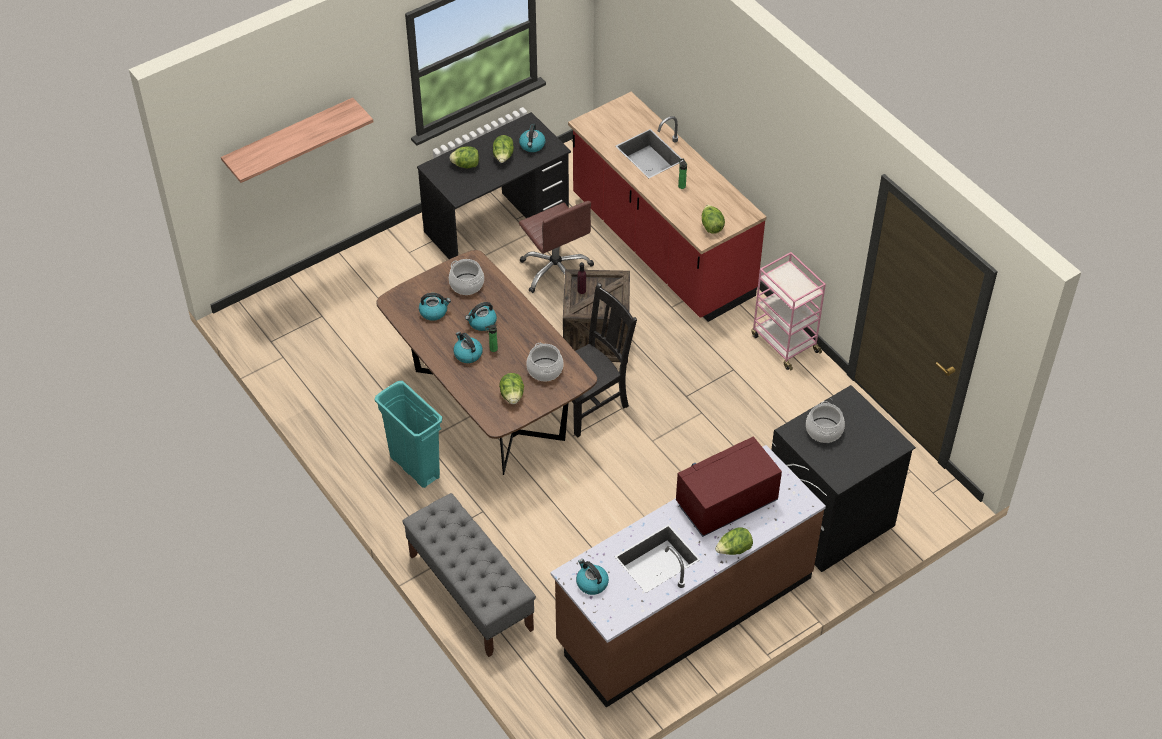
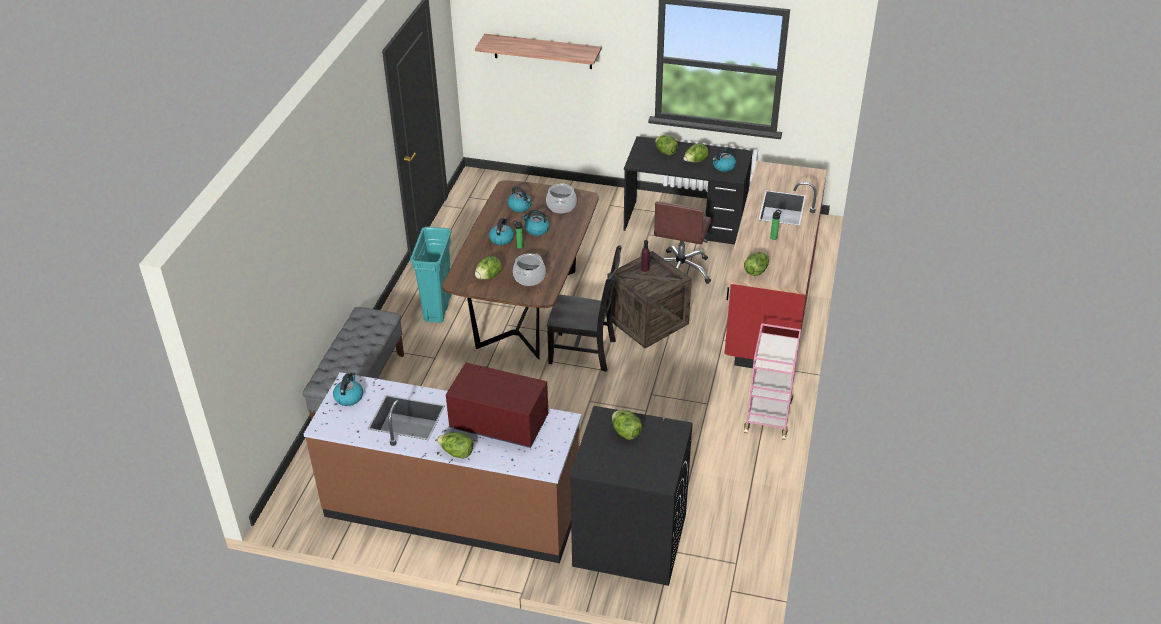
camera: 50 degrees right, 10 degrees down
cooking pot [806,401,845,443] -> lettuce [612,410,642,440]

